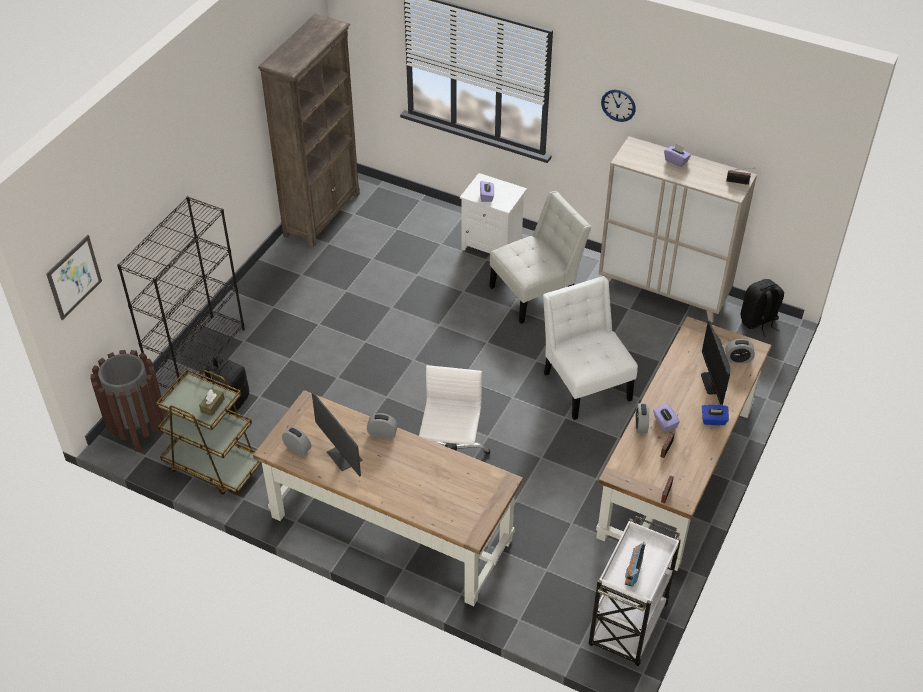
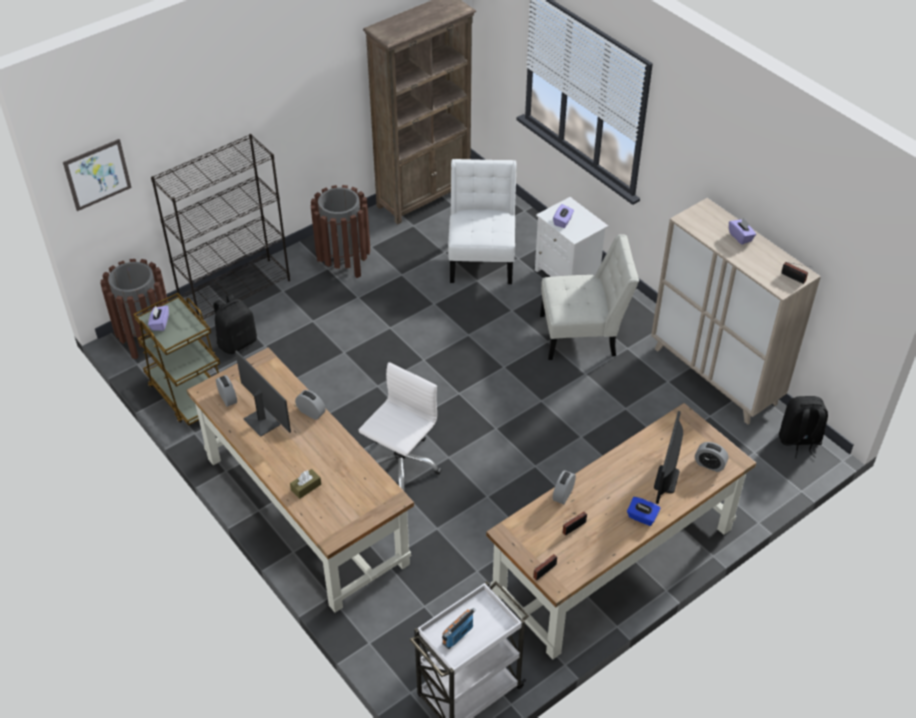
camera: 25 degrees right, 0 degrees up
brown tissue box [199,388,225,416] -> brown tissue box moved to [290,469,321,499]
monitor [312,392,363,477] -> monitor turned 150 degrees clockwise [235,350,291,437]
white chair [543,276,638,420] -> white chair moved to [448,159,517,284]
wall clock [601,90,636,122] -> none
purple tissue box [653,403,680,432] -> purple tissue box moved to [148,306,169,331]
none -> brown trash can [311,185,370,278]

